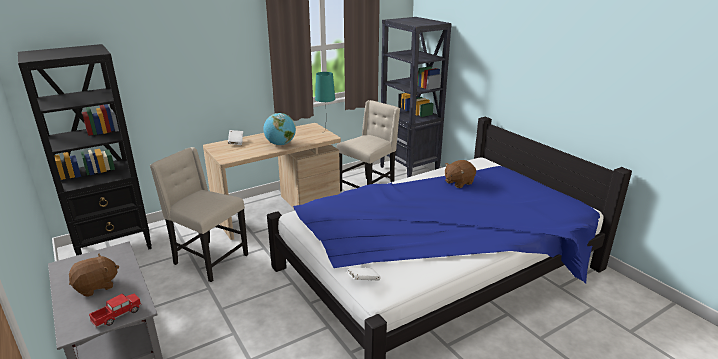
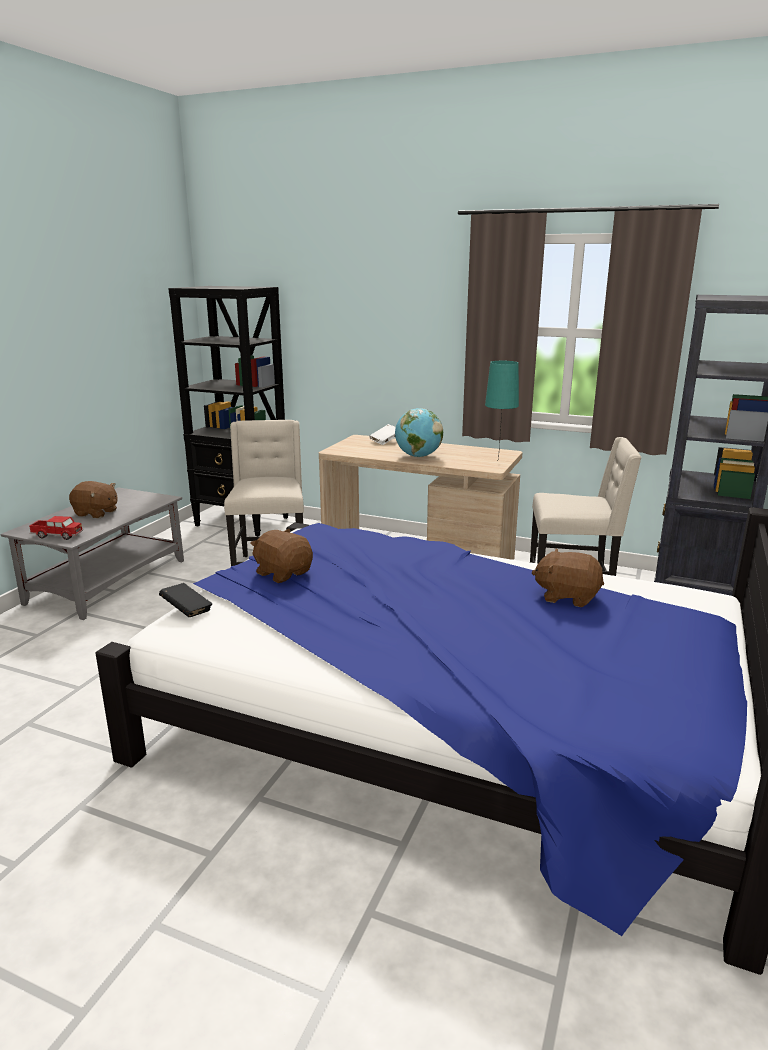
camera: 55 degrees right, 5 degrees down
white book [347,267,380,281] -> black book [159,583,212,617]
none -> brown plush toy [250,529,313,583]

